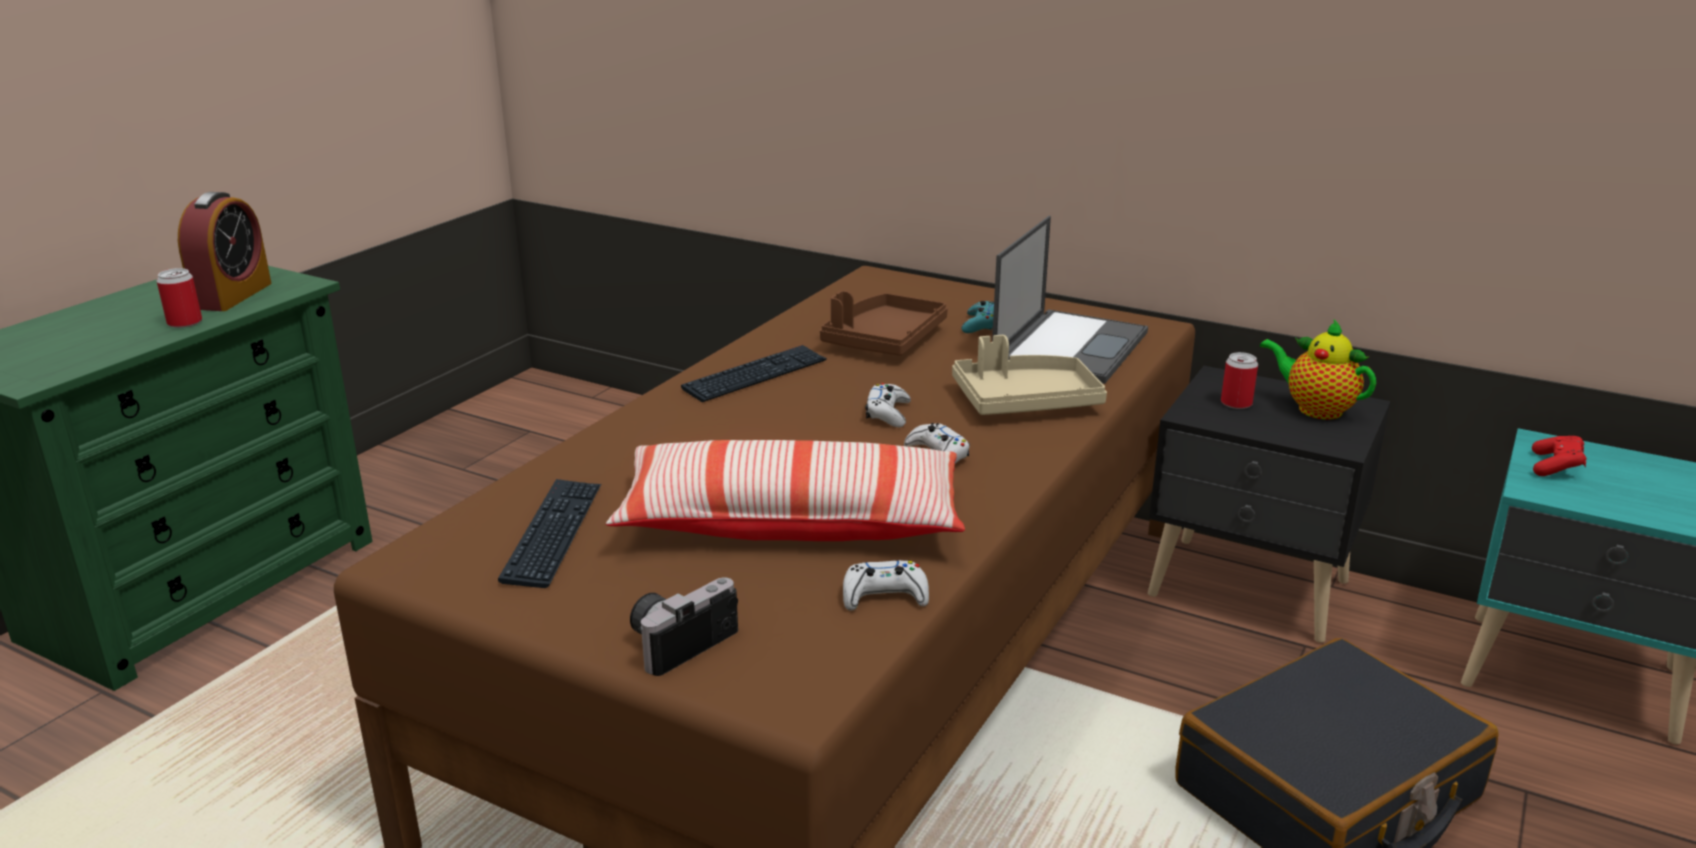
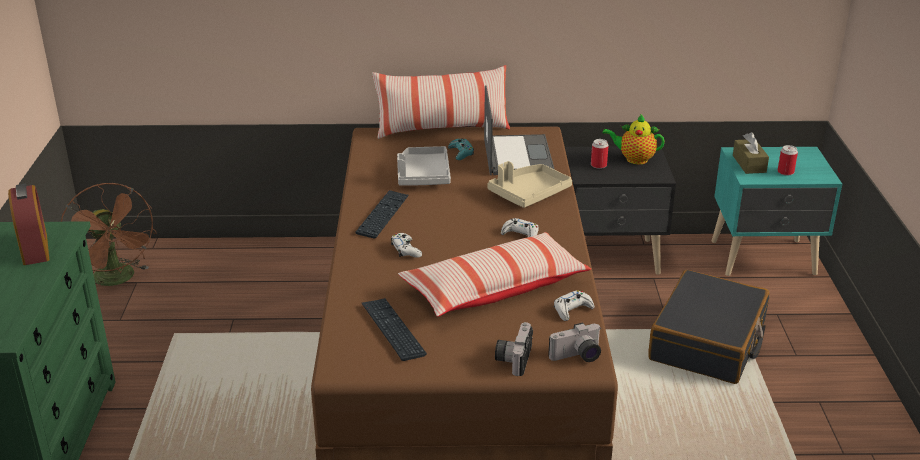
camera: 30 degrees left, 5 degrees up
can [157,268,202,328] -> can moved to [778,145,798,175]
brown tray [820,291,948,356] -> grey tray [397,146,451,186]
white game controller [865,383,911,427] -> white game controller moved to [391,233,422,258]
red game controller [1532,436,1586,476] -> brown tissue box [733,132,769,174]
none -> brown fan [61,183,157,286]
none -> pillow [373,65,510,139]
none -> camera [548,323,601,362]

